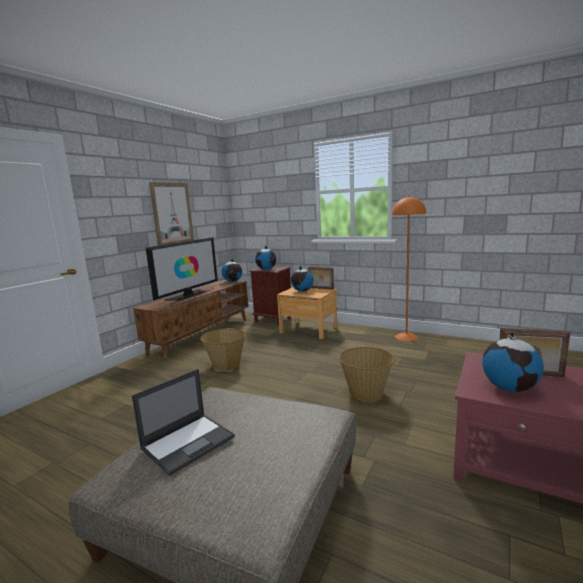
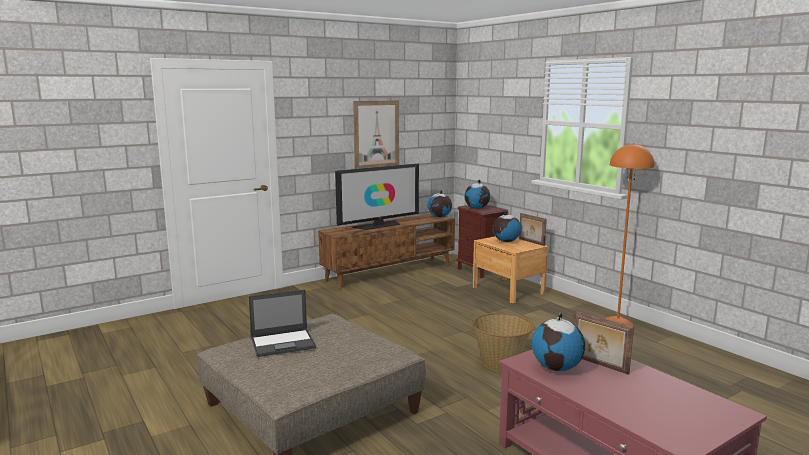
camera: 25 degrees right, 0 degrees up
basket [200,328,246,371] -> none

